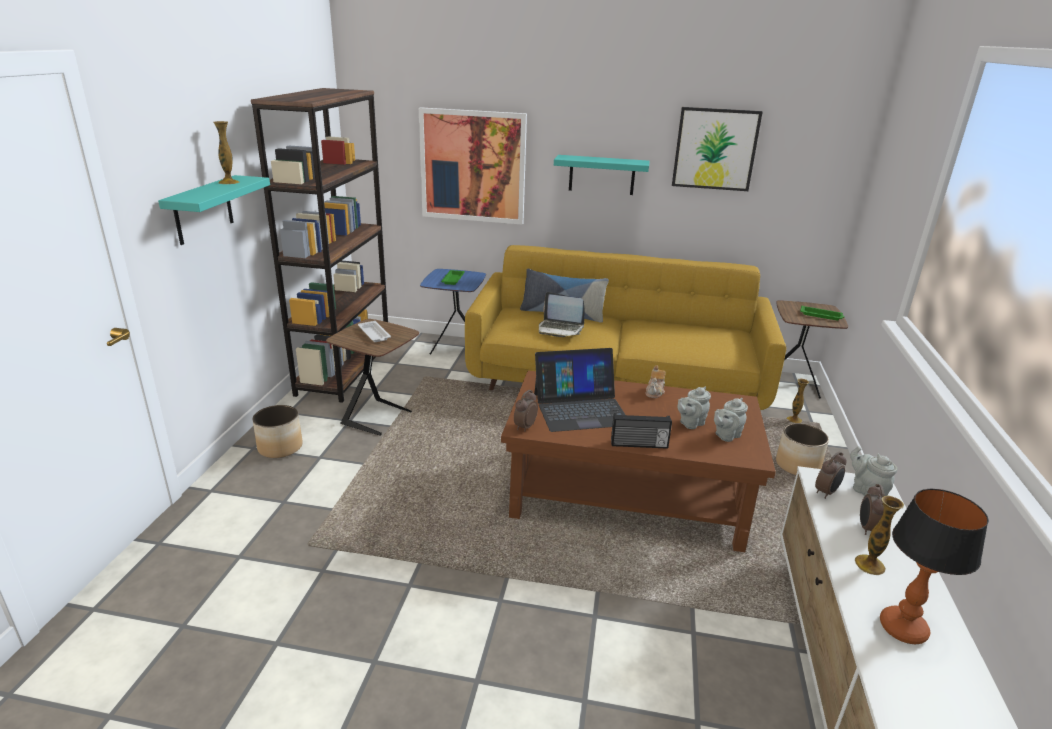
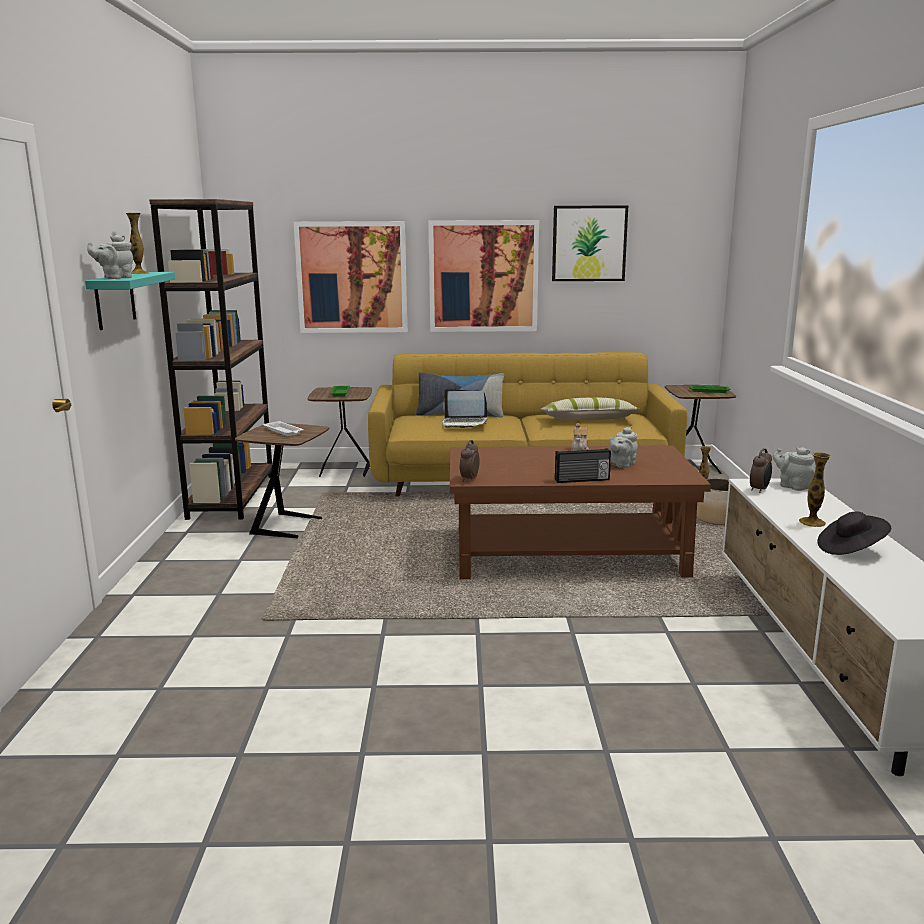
camera: 10 degrees left, 10 degrees down
planter [252,405,302,458] -> none
blue side table [420,269,486,355] -> brown side table [308,387,372,477]
laptop [534,348,625,432] -> none
turquoise shelf [554,155,650,195] -> picture [428,220,539,332]
grey teapot [714,398,748,442] -> grey teapot moved to [87,235,133,279]
alarm clock [860,484,885,535] -> none
table lamp [880,488,989,644] -> black hat [817,511,891,555]
none -> pillow [540,397,640,420]

